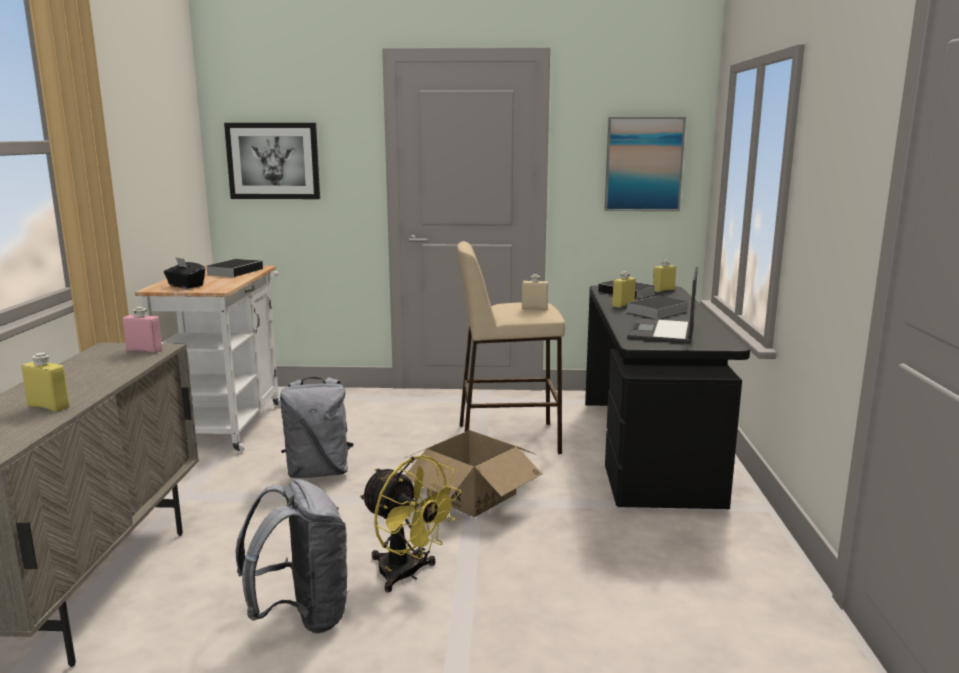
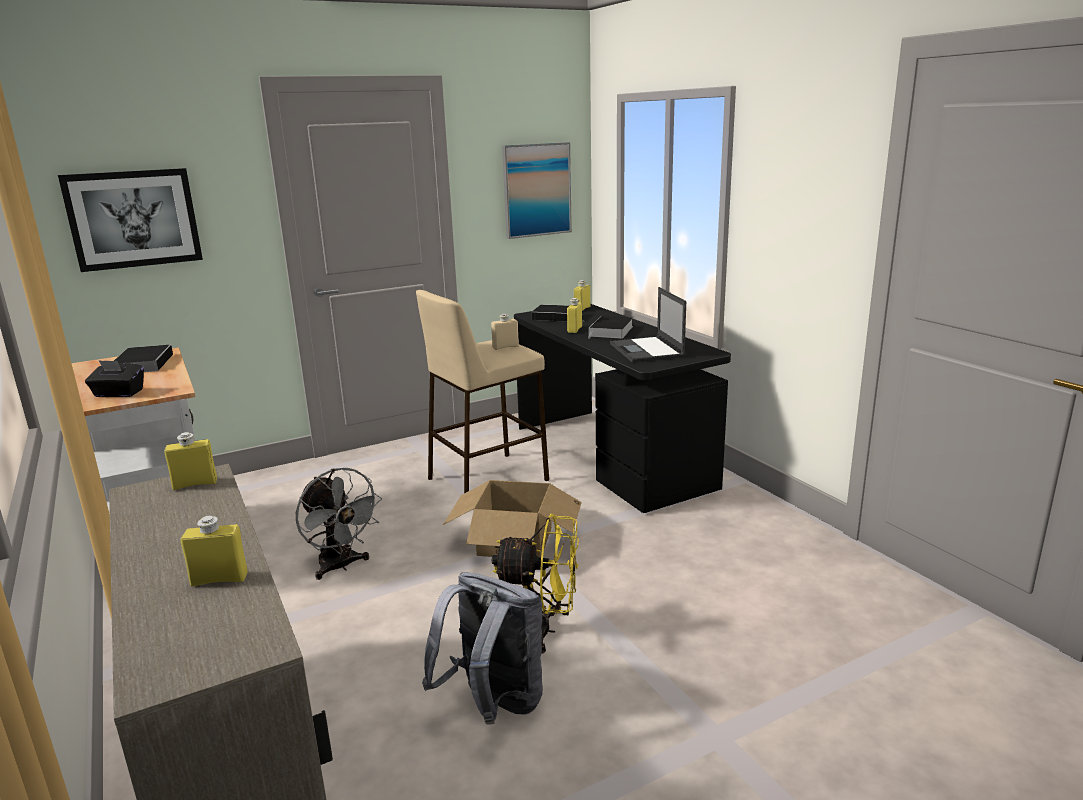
camera: 30 degrees left, 5 degrees up
pink bottle [122,307,162,353] -> yellow bottle [164,432,217,490]
grey backpack [280,377,354,478] -> grey fan [296,468,382,580]

